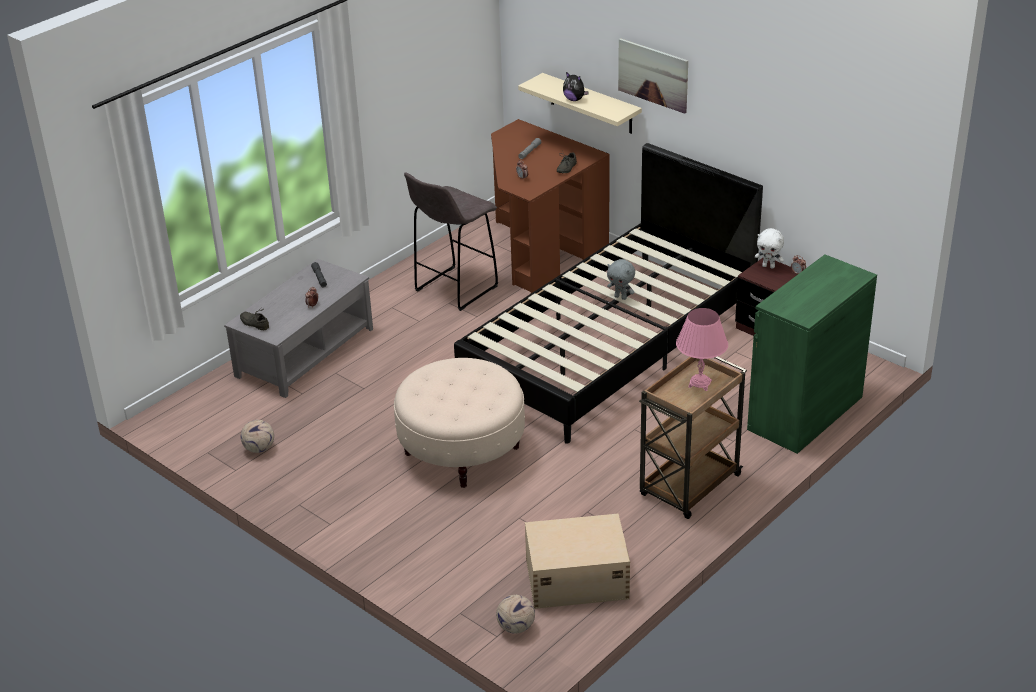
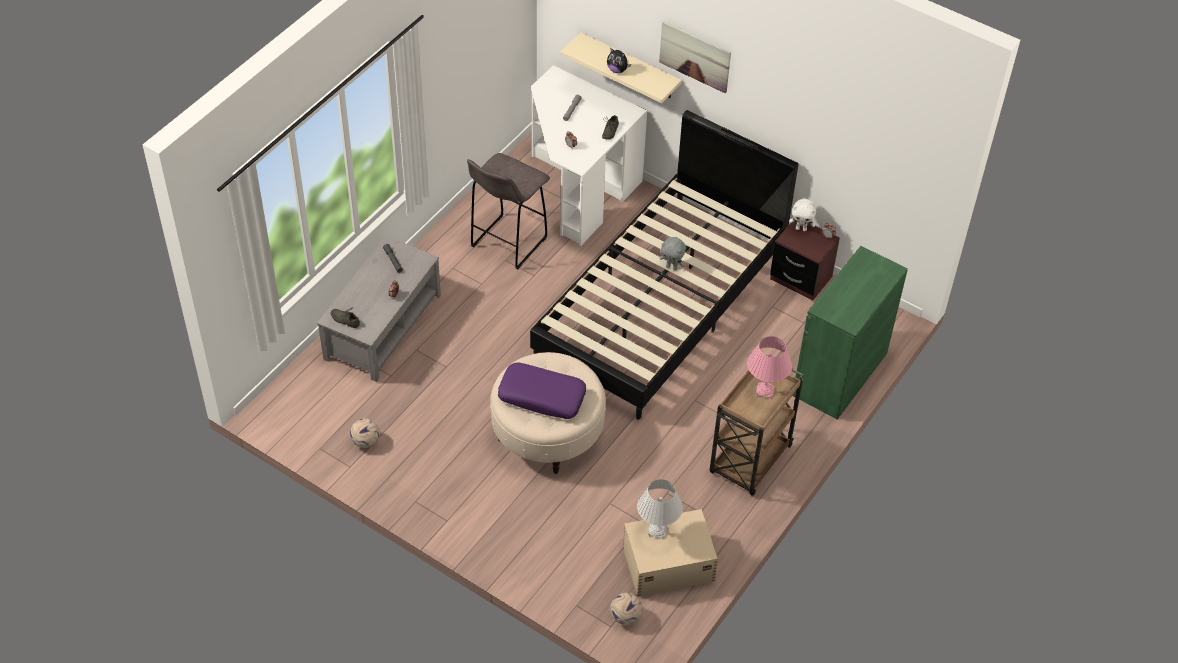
camera: 10 degrees left, 15 degrees up
brown desk [491,119,610,293] -> white desk [531,65,647,246]
none -> purple pillow [498,362,586,419]
none -> white table lamp [637,479,683,540]

